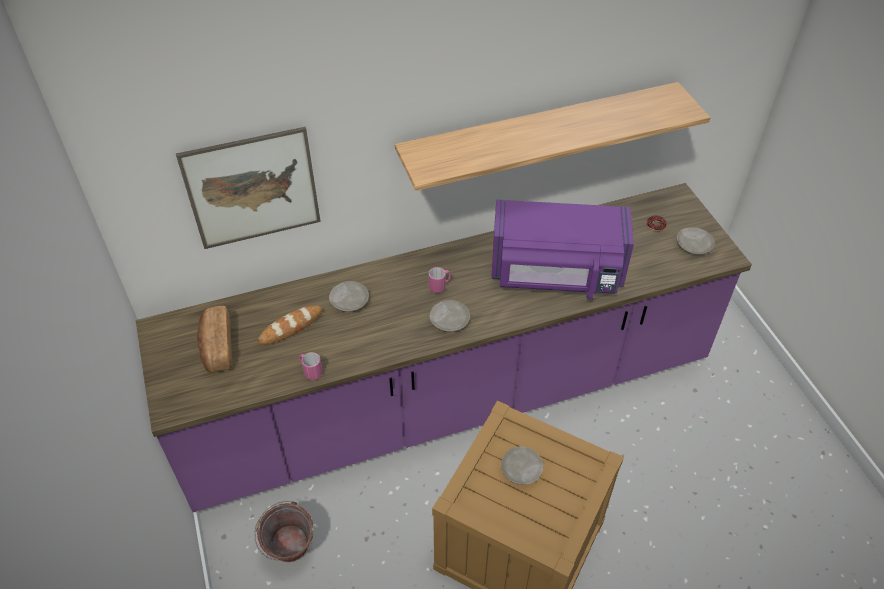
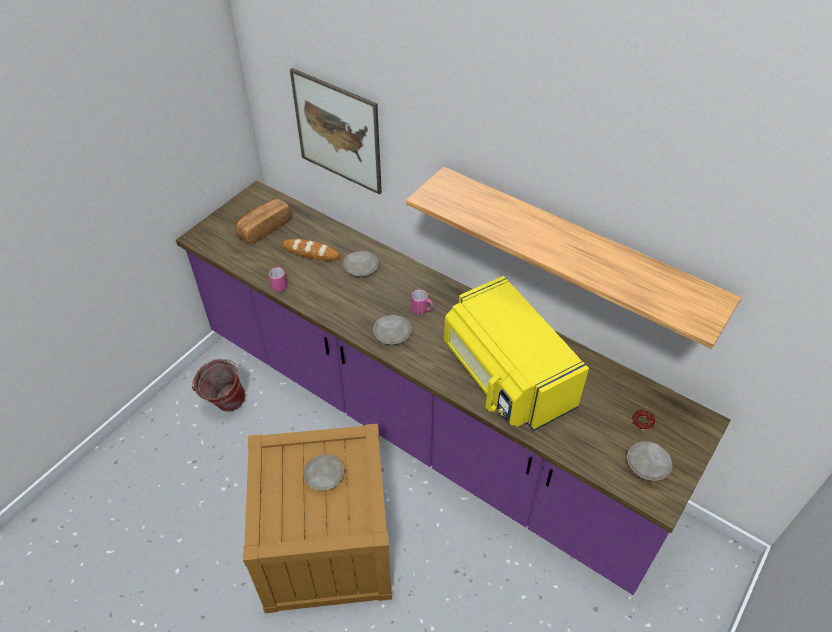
camera: 55 degrees right, 0 degrees up
purple microwave [492,200,634,299] -> yellow microwave [444,276,589,431]

